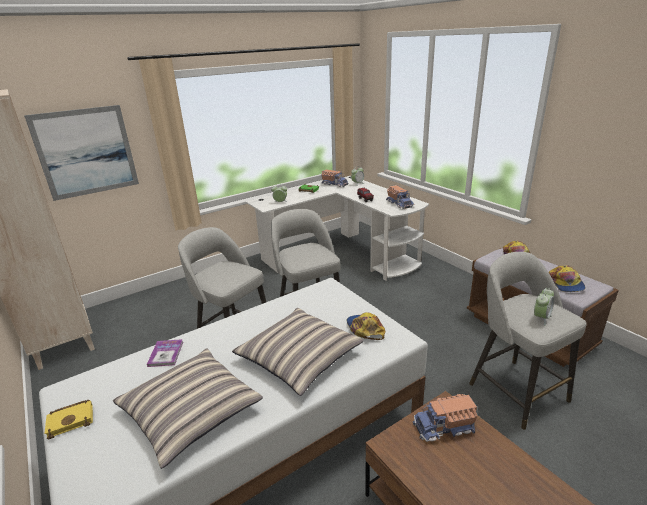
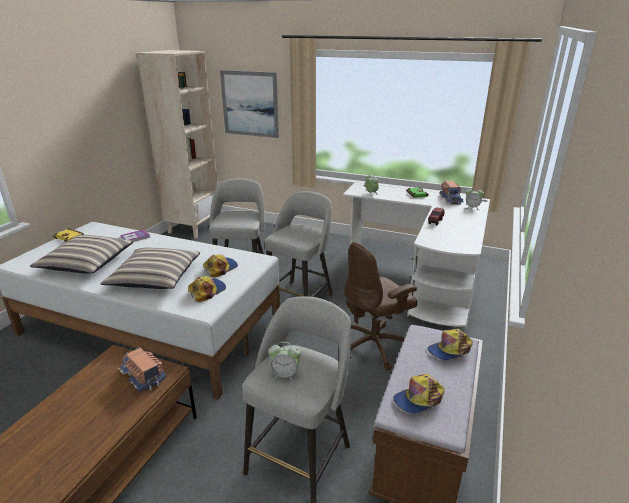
camera: 55 degrees right, 0 degrees up
toy truck [386,185,414,209] -> none
none -> cap [203,255,238,277]
none -> brown office chair [344,242,418,370]

